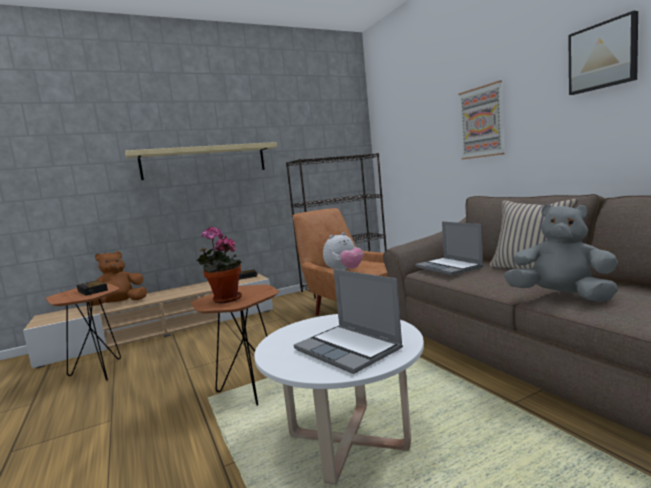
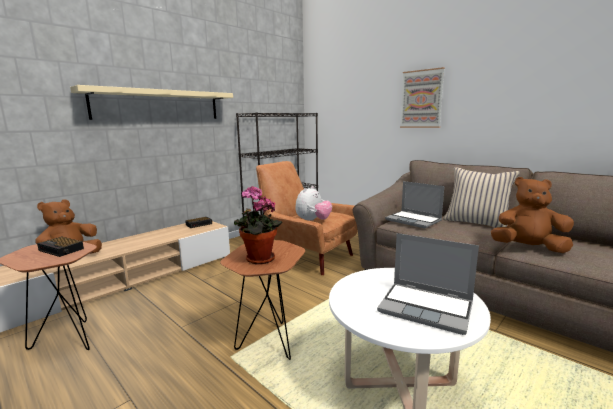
camera: 20 degrees left, 5 degrees up
grey plush toy [504,204,618,302] -> brown plush toy [491,177,574,253]
picture [568,11,638,95] -> none

